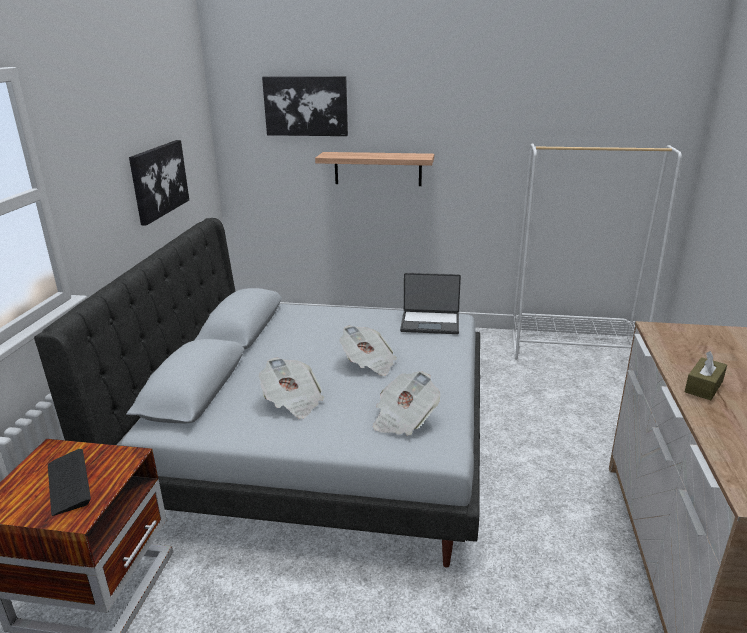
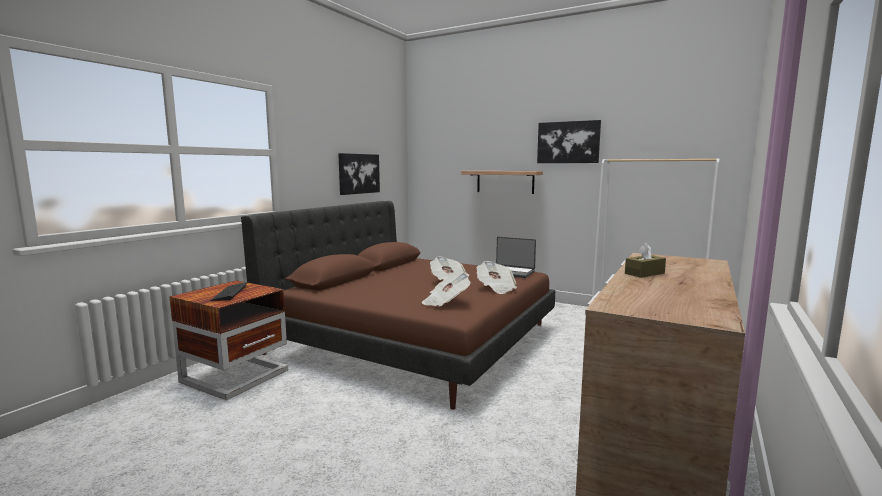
camera: 20 degrees right, 15 degrees down
grey bed [34,218,480,568] -> brown bed [241,201,555,410]
newspaper [259,357,324,419] -> newspaper moved to [476,261,517,294]
picture [262,76,348,136] -> picture moved to [537,120,601,163]

